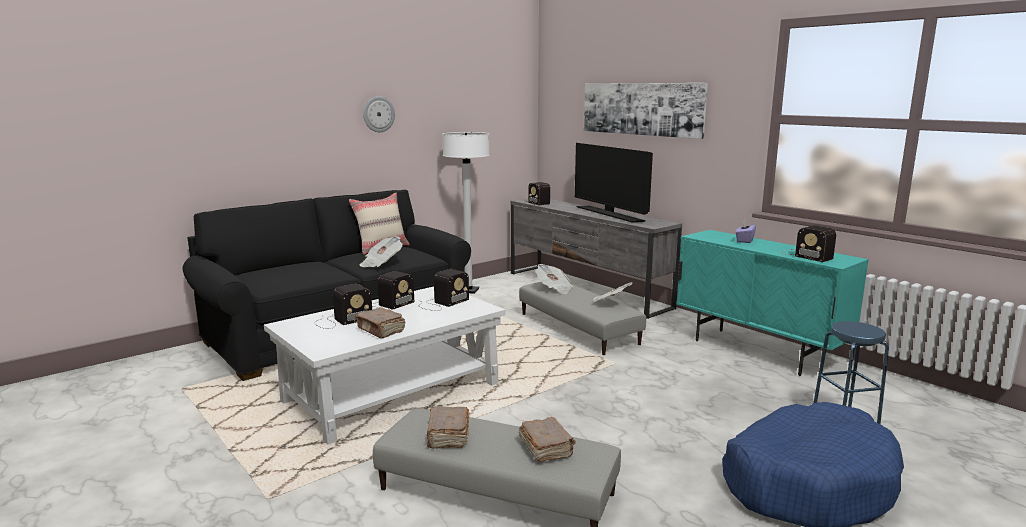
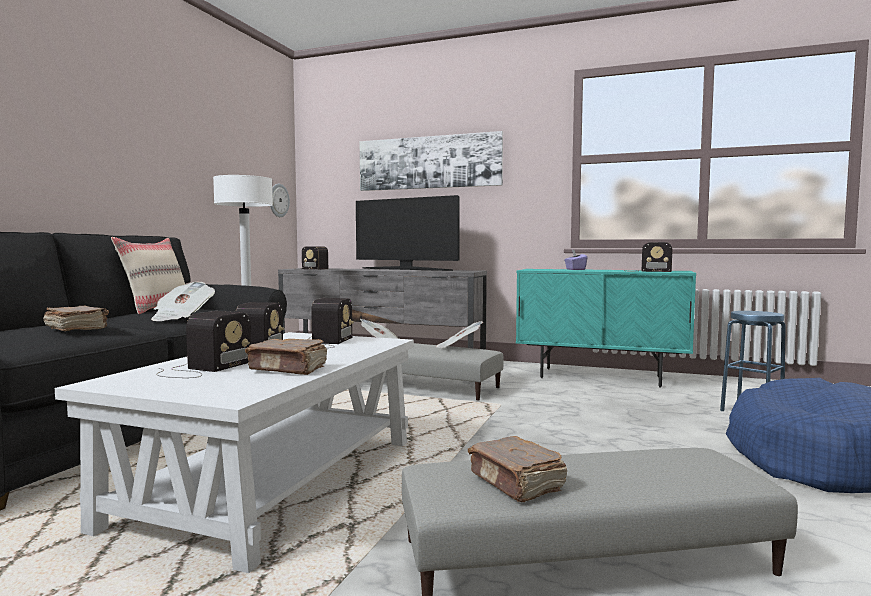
camera: 30 degrees left, 10 degrees down
wall clock [363,96,395,132] -> wall clock moved to [270,184,290,217]
brown book [518,417,576,462] -> brown book moved to [43,305,109,331]

